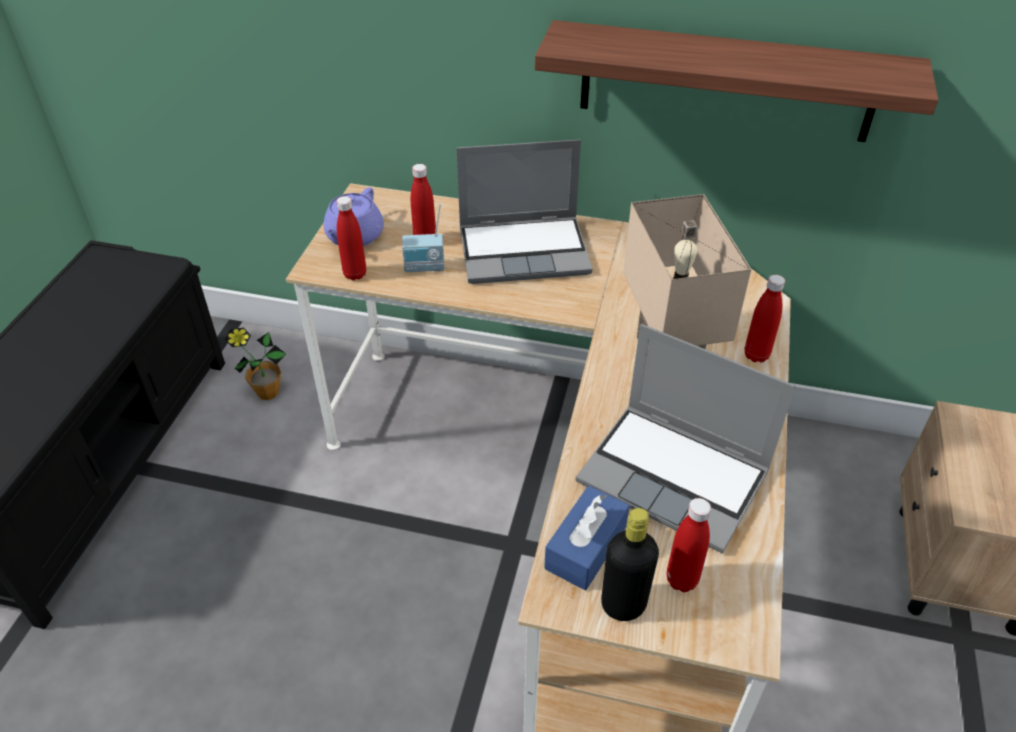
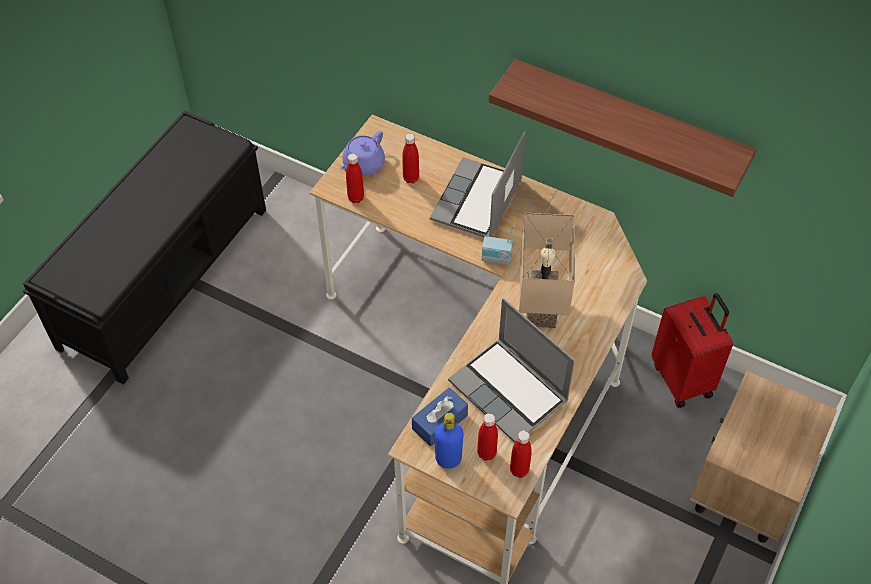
camera: 15 degrees right, 10 degrees up
potted plant [225,328,286,400] -> none
radio [402,204,444,272] -> radio moved to [482,225,515,265]
laptop [456,139,592,284] -> laptop turned 105 degrees clockwise [430,131,526,237]
black bottle [601,508,659,621] -> blue bottle [435,413,464,469]
red bottle [744,275,785,363] -> red bottle moved to [510,431,532,478]
none -> red suitcase [652,293,733,408]

